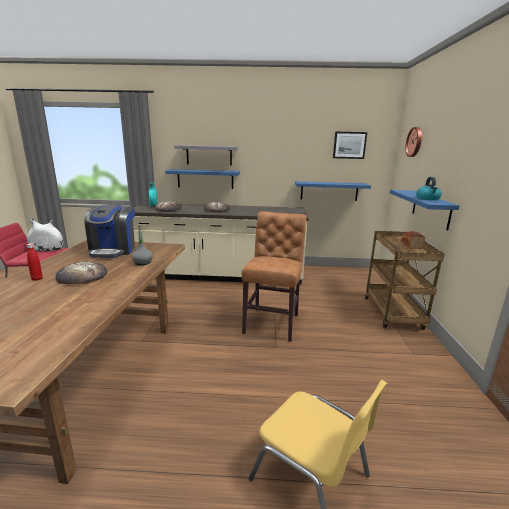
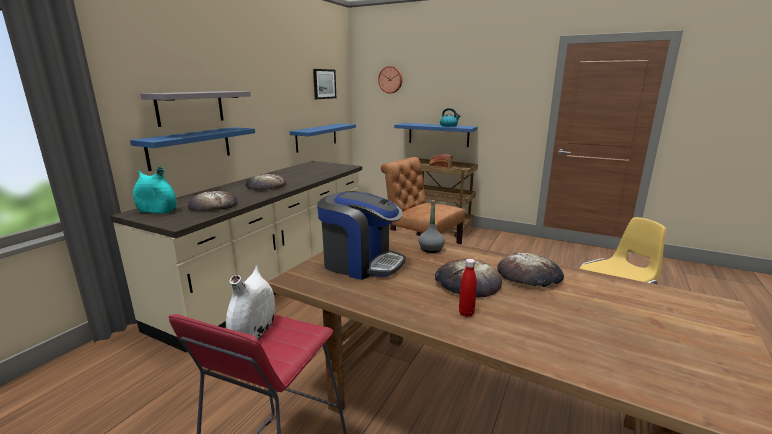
camera: 65 degrees left, 0 degrees up
none -> bread [497,253,564,288]

